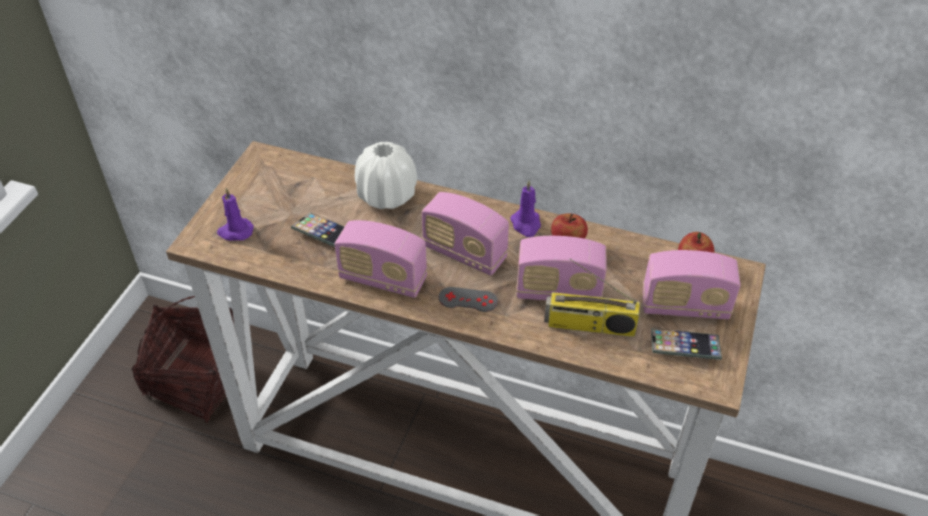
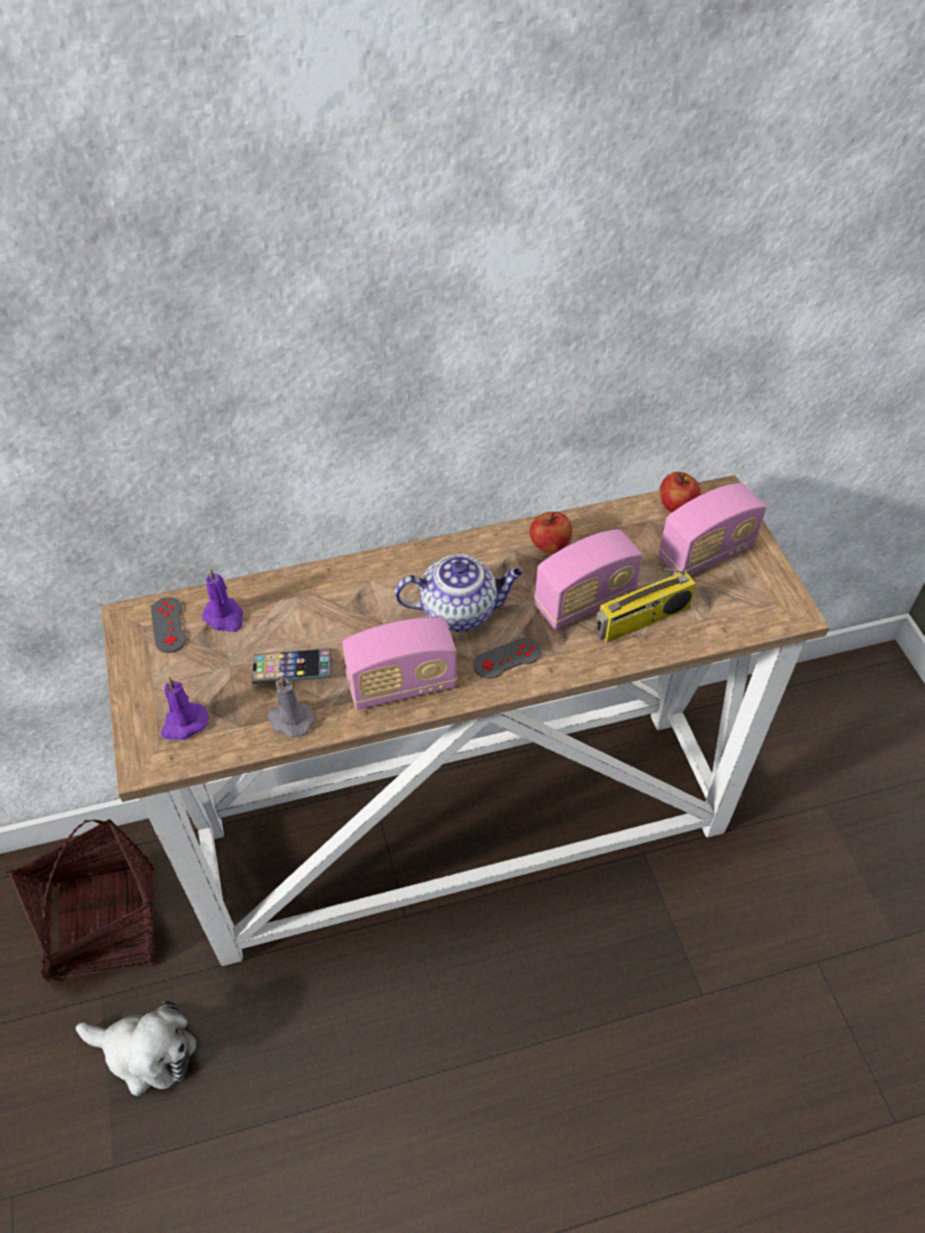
camera: 35 degrees left, 5 degrees up
white vase [355,142,417,209] -> none
radio [422,192,509,276] -> teapot [395,554,523,632]
purple candle [510,180,541,237] -> purple candle moved to [202,568,243,632]
phone [651,328,722,360] -> none
none -> plush toy [76,1000,197,1096]
none -> grey game controller [151,597,187,653]
none -> grey candle [268,675,315,738]

